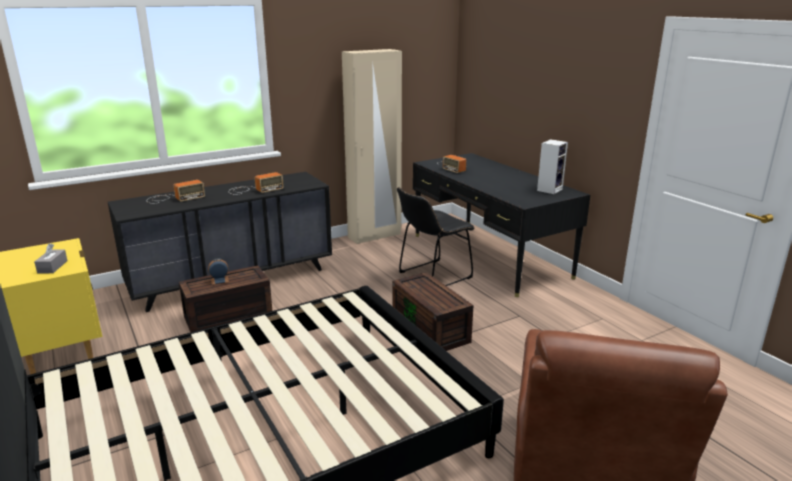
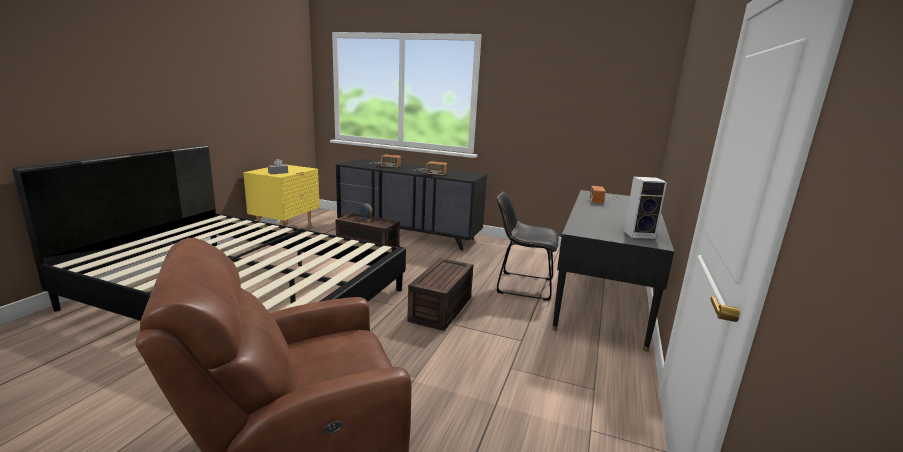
camera: 50 degrees right, 5 degrees down
beige wardrobe [342,49,402,244] -> none

